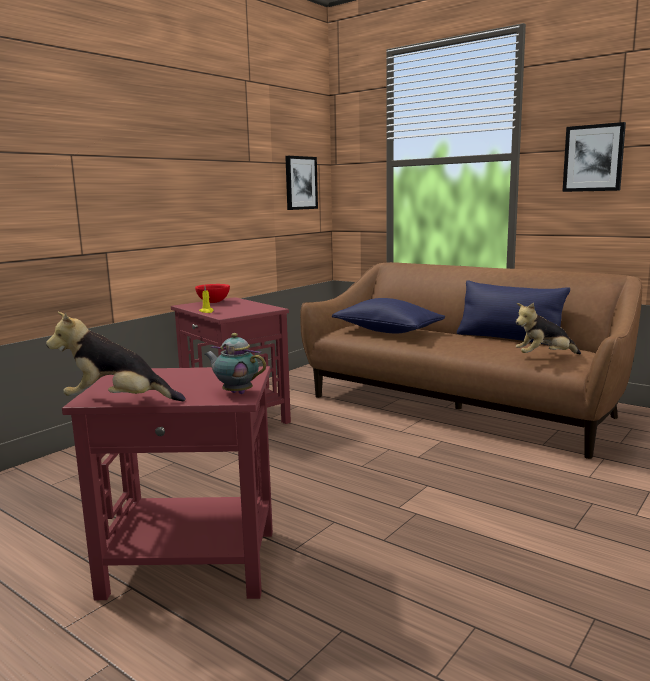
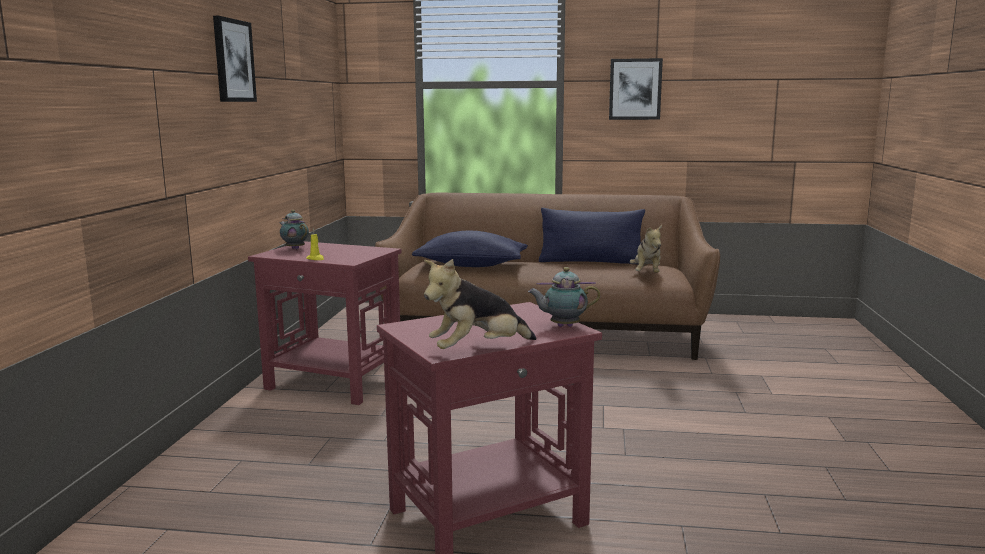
camera: 30 degrees left, 0 degrees up
red bowl [195,284,230,303] -> teapot [280,210,309,249]
picture [285,156,318,210] -> picture moved to [213,16,257,102]
plush toy [516,303,581,354] -> plush toy turned 45 degrees counterclockwise [630,225,662,273]

